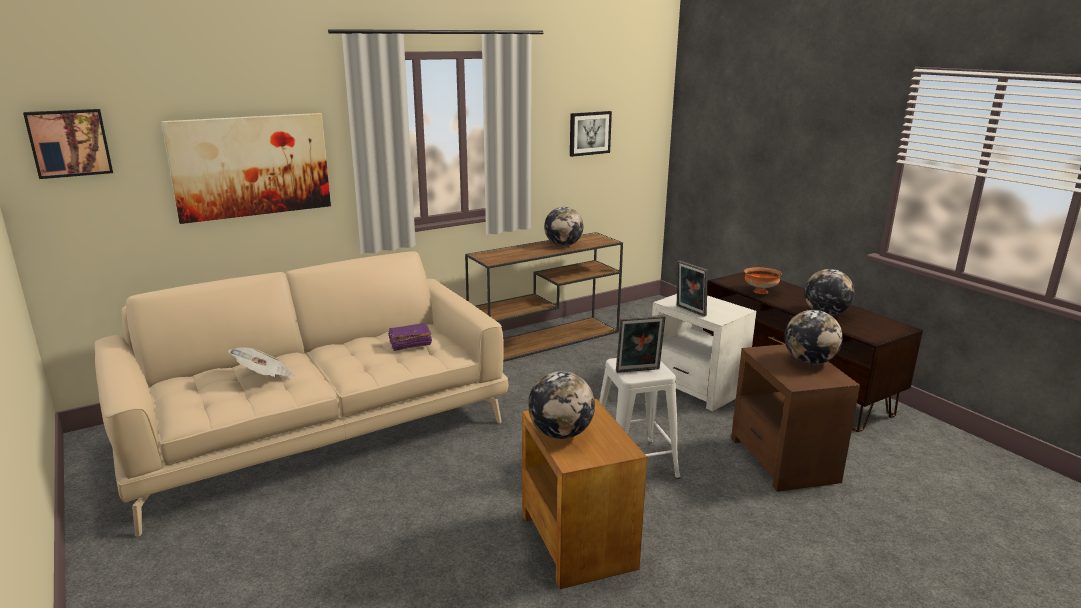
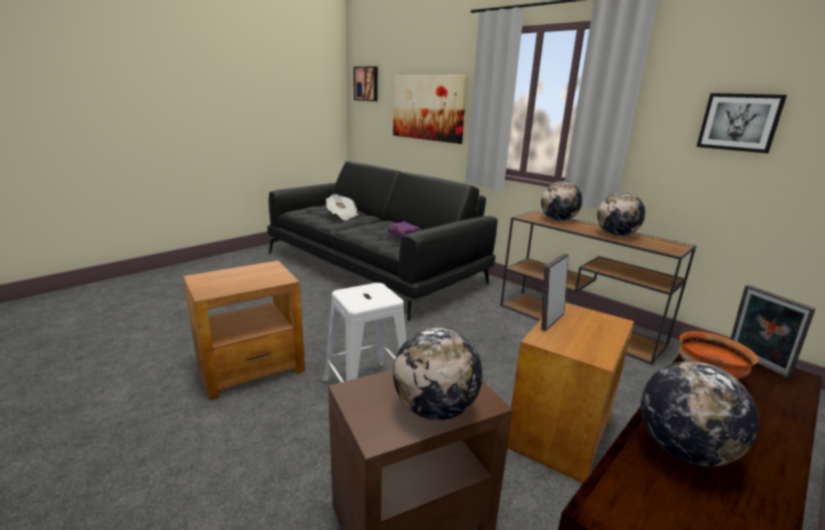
camera: 75 degrees right, 0 degrees up
beige sofa [95,251,508,536] -> black sofa [268,161,498,321]
globe [528,371,595,439] -> globe moved to [541,181,582,221]
picture frame [616,315,666,373] -> picture frame moved to [731,285,816,379]
white side table [652,294,756,412] -> brown side table [507,303,634,483]

